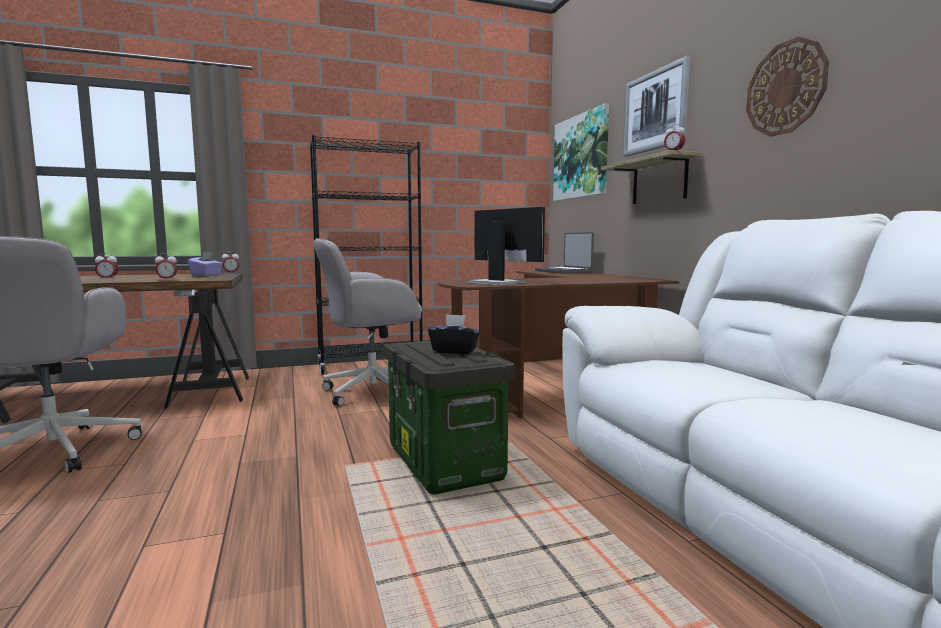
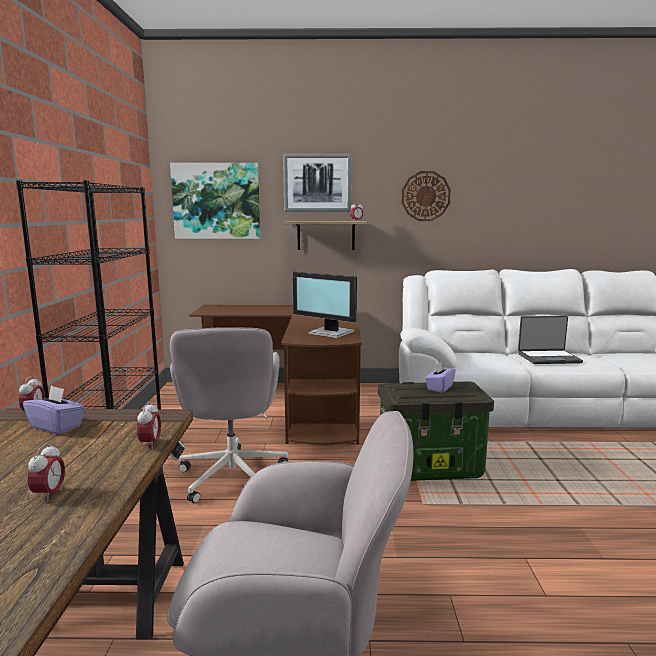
camera: 70 degrees left, 5 degrees up
black tissue box [428,314,480,354] -> purple tissue box [425,362,456,393]
monitor [468,207,545,285] -> monitor turned 120 degrees counterclockwise [293,272,357,338]
laptop [535,232,594,273] -> laptop moved to [518,316,583,364]

